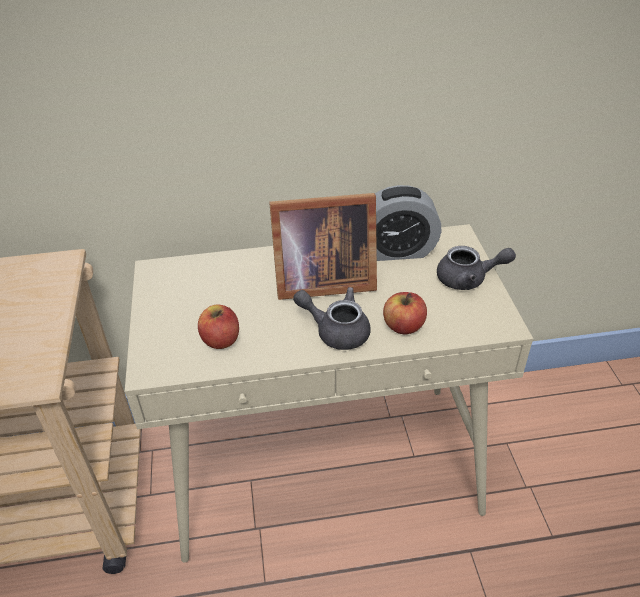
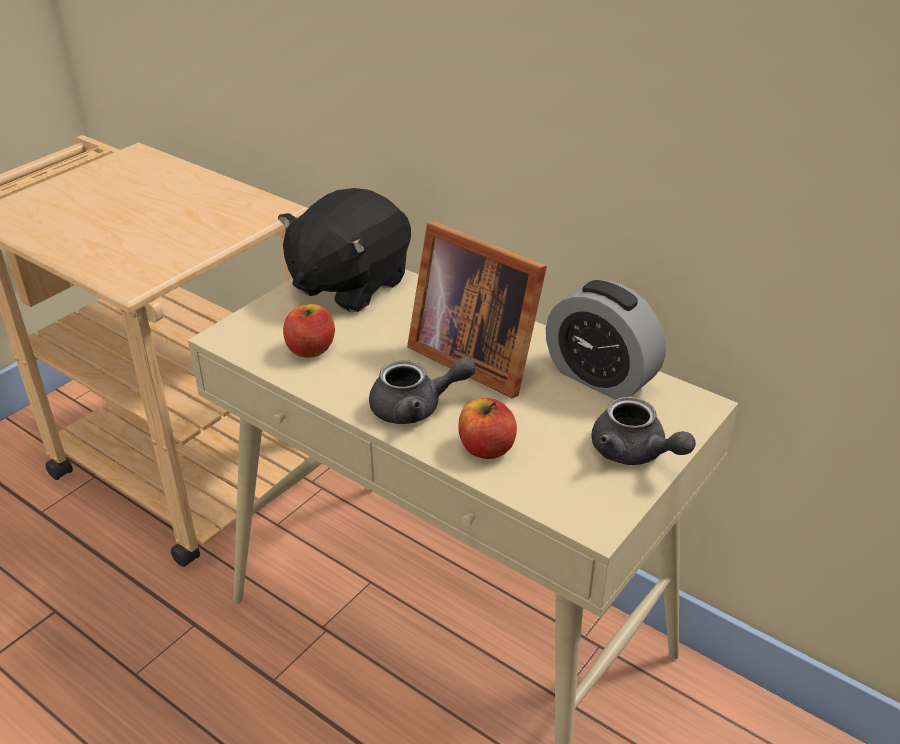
camera: 45 degrees right, 5 degrees down
grey teapot [293,287,371,350] -> grey teapot turned 105 degrees clockwise [369,357,476,424]
none -> black plush toy [278,188,411,312]

